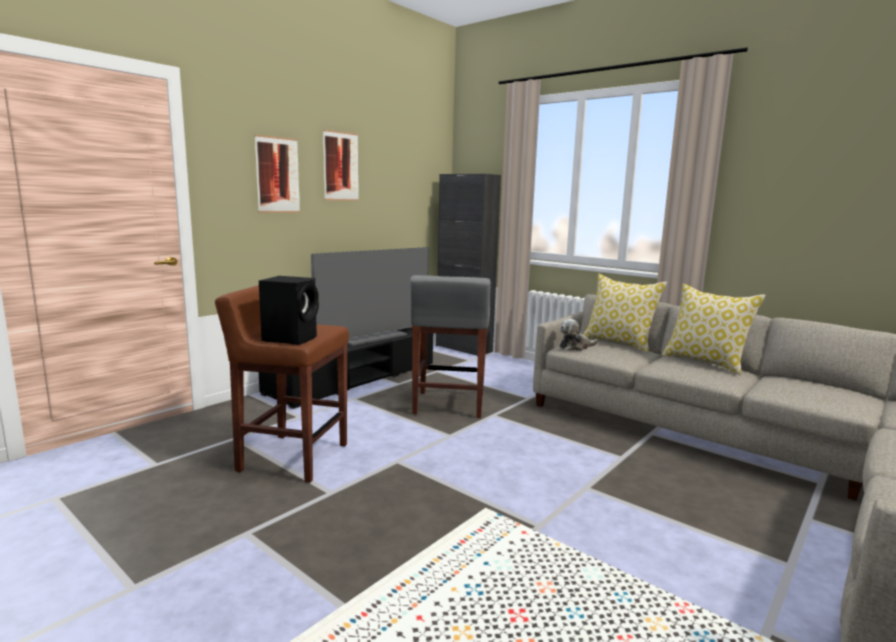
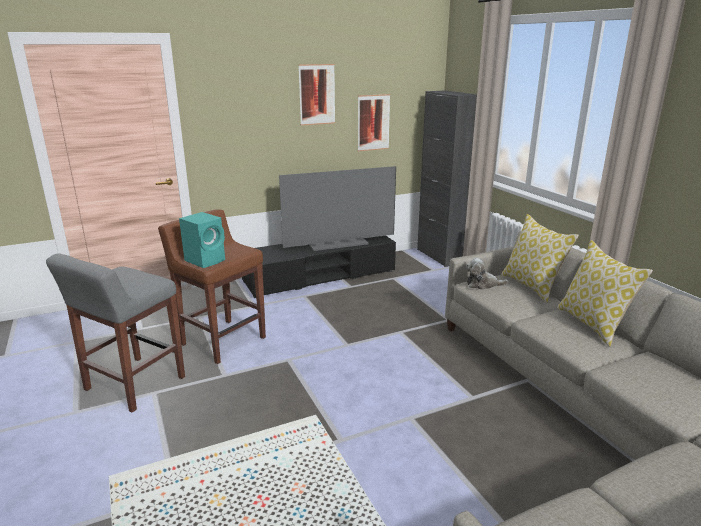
camera: 25 degrees right, 10 degrees up
picture [254,135,300,212] -> picture moved to [358,94,390,151]
black speaker [259,276,319,345] -> turquoise speaker [179,212,225,268]
grey stool [410,275,491,418] -> grey stool moved to [46,253,185,412]

